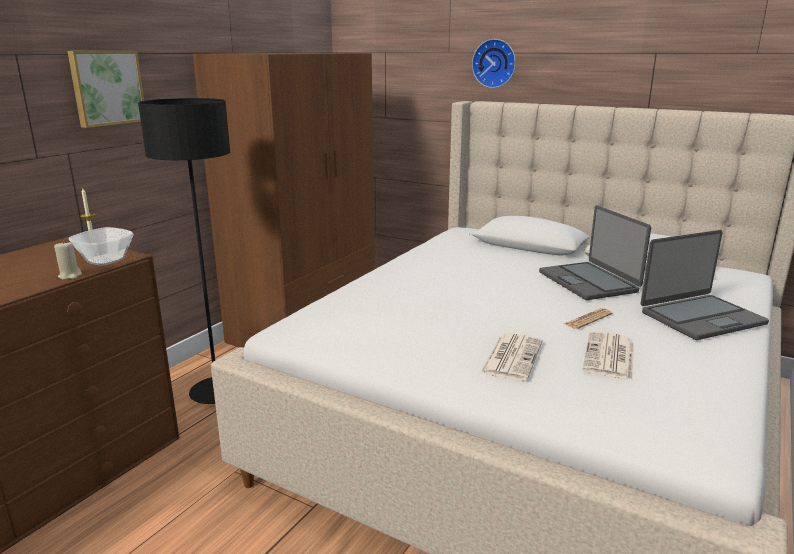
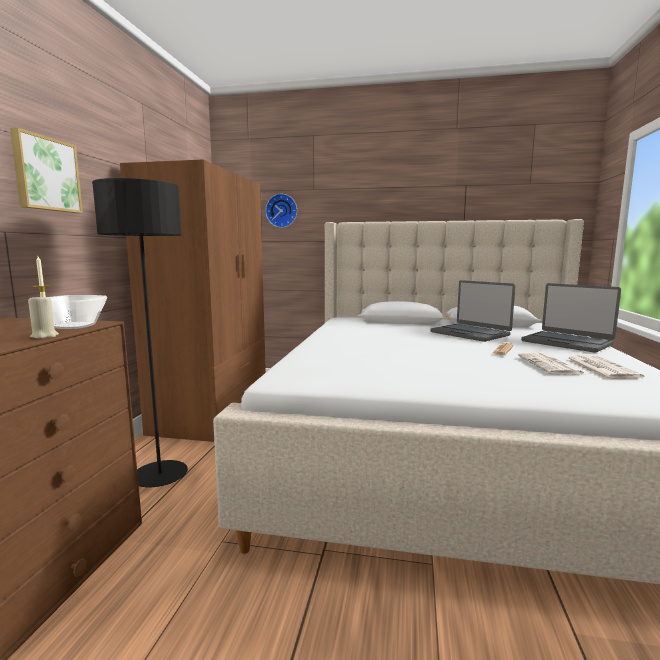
camera: 20 degrees left, 10 degrees down
wall clock [472,39,516,88] -> wall clock moved to [265,194,297,228]
newspaper [480,333,543,381] -> newspaper moved to [566,355,644,379]
laptop [641,230,769,340] -> laptop turned 90 degrees clockwise [521,283,621,353]

